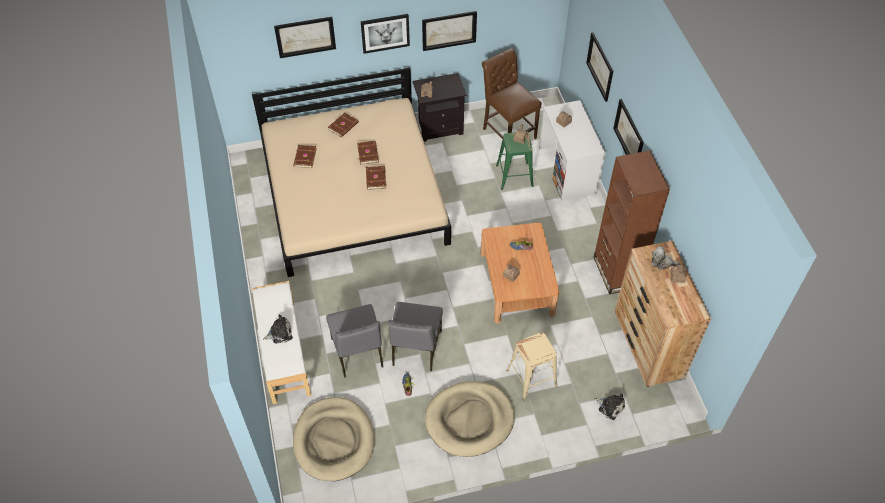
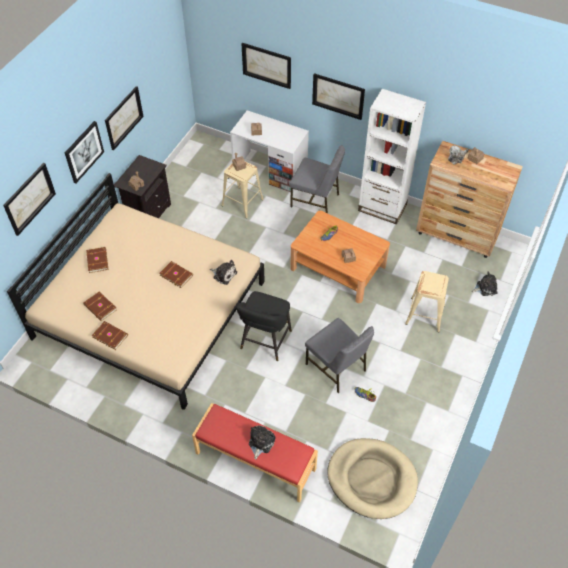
camera: 50 degrees left, 0 degrees up
white bench [252,281,311,404] -> red bench [192,403,318,503]
grey chair [326,304,383,377] -> grey chair moved to [289,145,345,213]
brown book [357,141,379,164] -> brown book moved to [92,321,128,350]
beige dog bed [425,381,515,457] -> none
brown chair [482,48,542,139] -> none
green stool [496,132,534,190] -> beige stool [222,161,264,218]
brown bookcase [594,150,670,295] -> white bookcase [358,89,426,225]
none -> plush toy [210,260,237,285]
none -> black stool [236,291,292,361]

